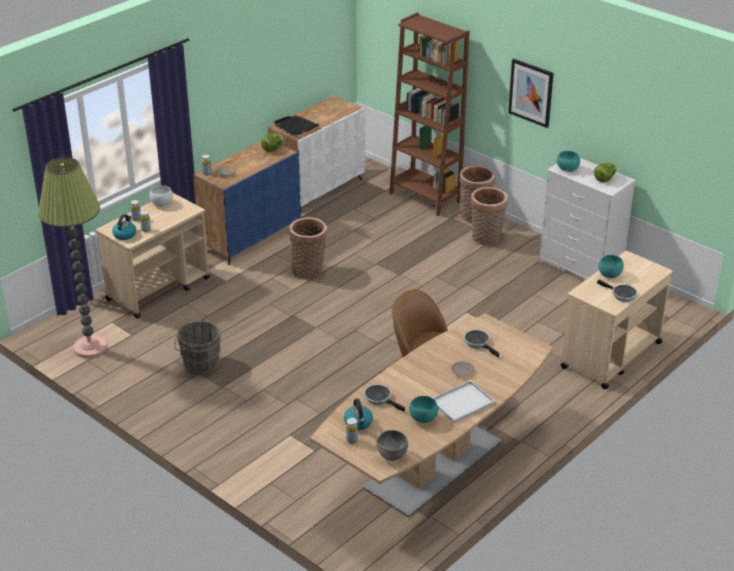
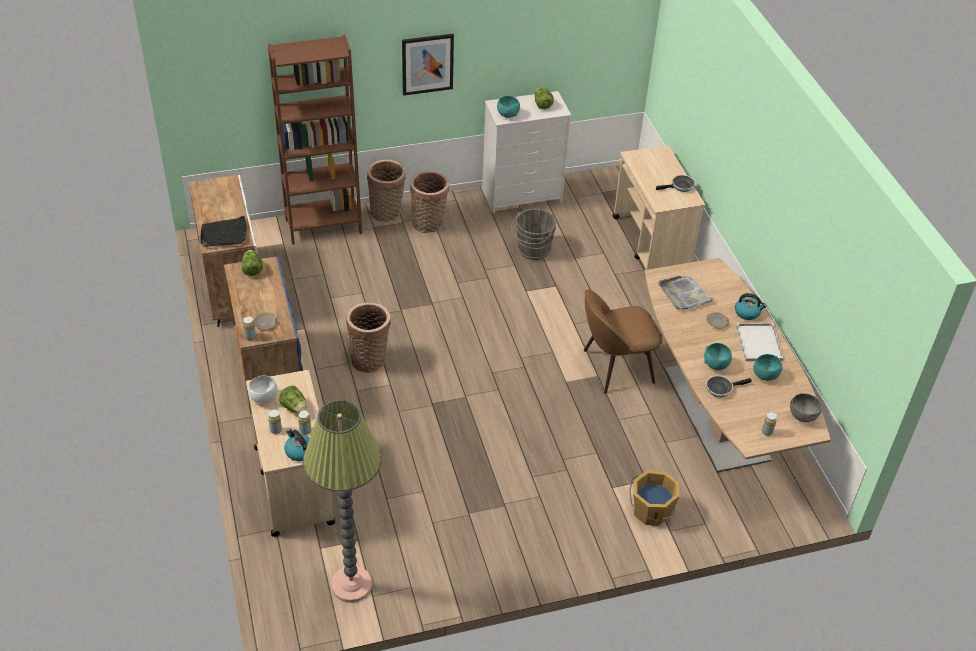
camera: 60 degrees left, 10 degrees up
grey bucket [174,319,221,375] -> grey bucket moved to [511,209,556,260]
kettle [344,398,373,430] -> kettle moved to [735,293,767,320]
frying pan [464,329,499,357] -> grey tray [659,276,714,310]
turquoise bowl [599,255,624,278] -> turquoise bowl moved to [704,343,732,370]
none -> lettuce [279,386,307,414]
none -> orange bucket [629,470,679,526]

